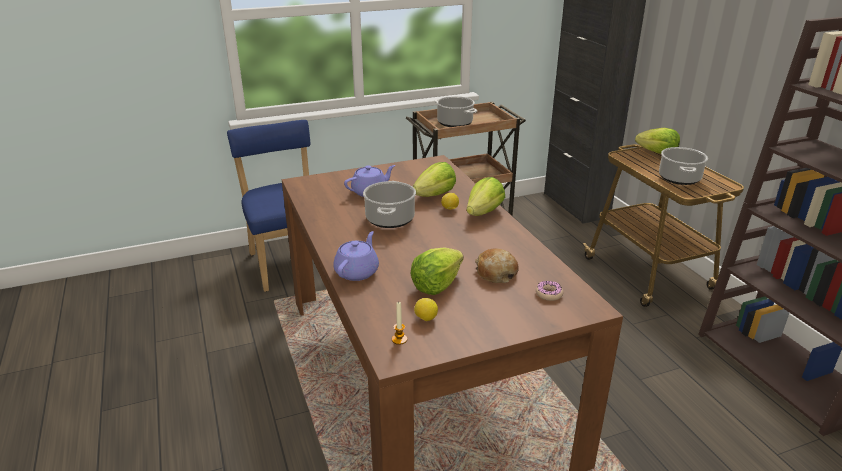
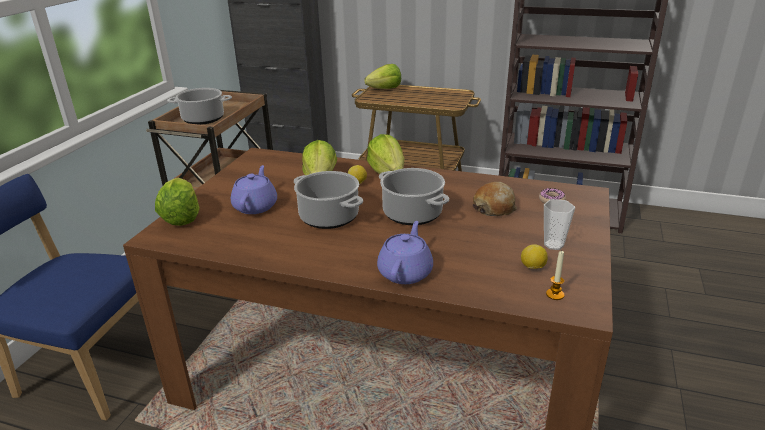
camera: 50 degrees left, 0 degrees up
purple teapot [333,231,379,281] -> purple teapot turned 45 degrees clockwise [377,221,433,284]
lettuce [411,247,463,295] -> lettuce moved to [155,178,200,226]
cooking pot [659,147,708,185] -> cooking pot moved to [379,168,449,225]
none -> cup [544,199,575,250]

